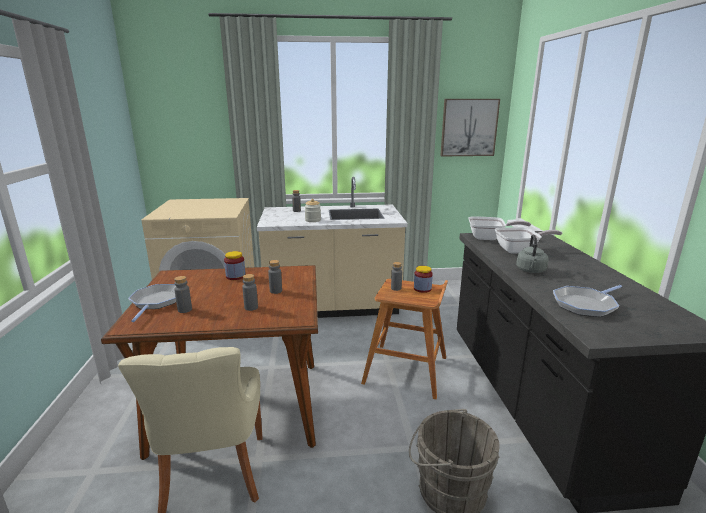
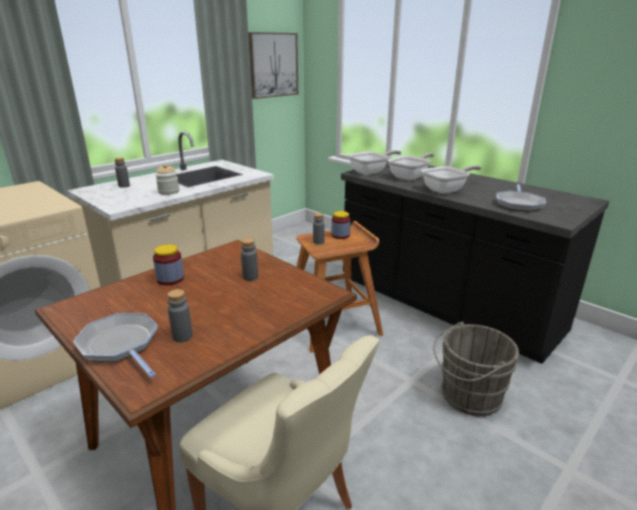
camera: 40 degrees left, 5 degrees up
grey bottle [242,274,258,311] -> none
grey kettle [516,235,549,273] -> frying pan [421,165,481,194]

